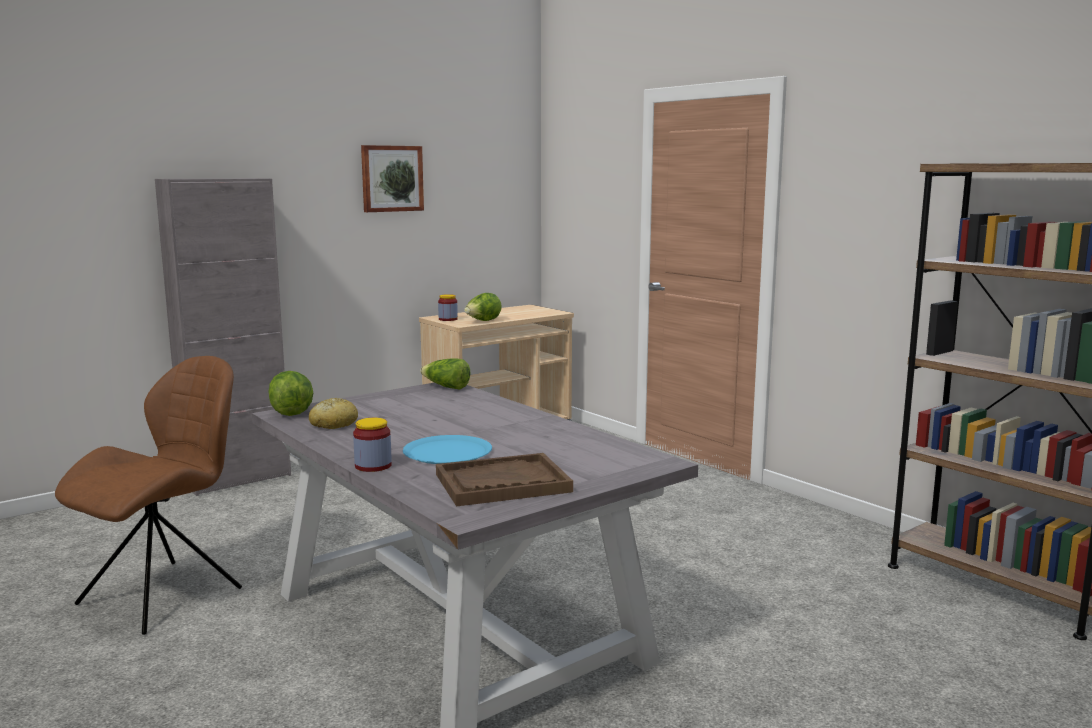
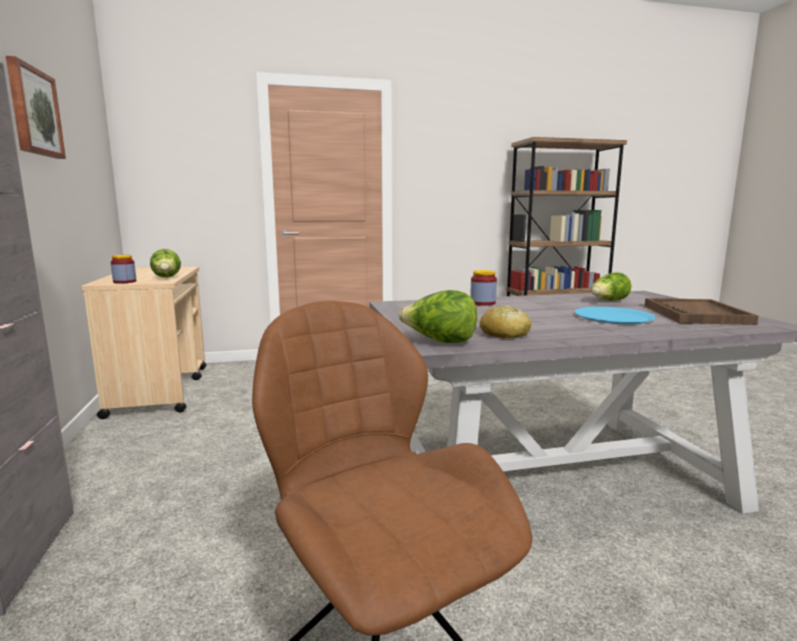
camera: 65 degrees left, 0 degrees up
jar [353,418,392,472] -> jar moved to [470,270,497,306]
lettuce [420,358,470,390] -> lettuce moved to [591,272,631,301]

